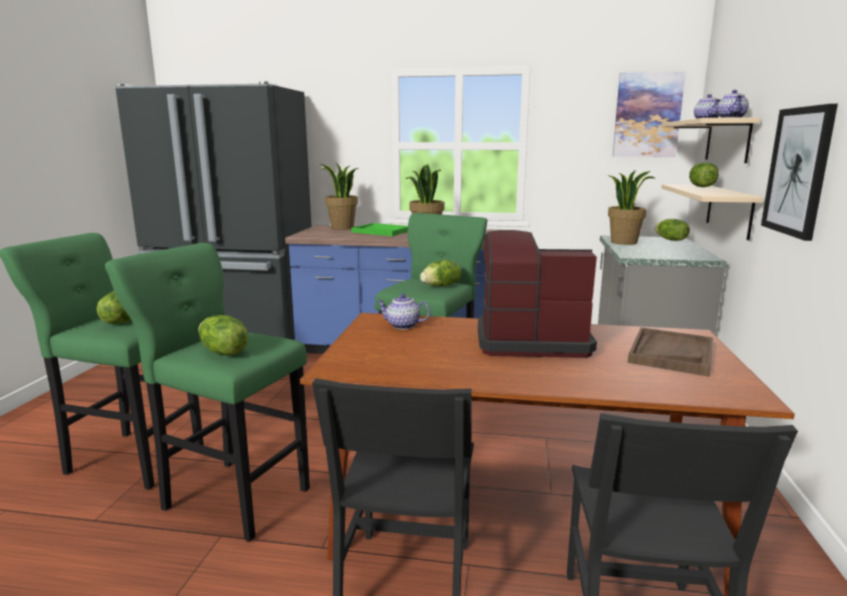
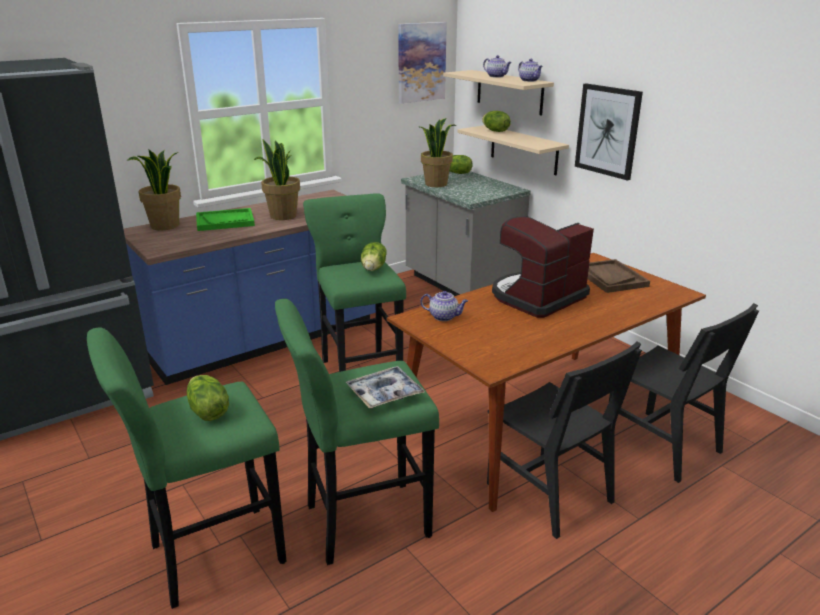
camera: 45 degrees left, 10 degrees up
lettuce [198,315,248,356] -> tray [346,366,425,409]
teapot [377,294,430,329] -> teapot turned 135 degrees counterclockwise [420,291,468,321]

